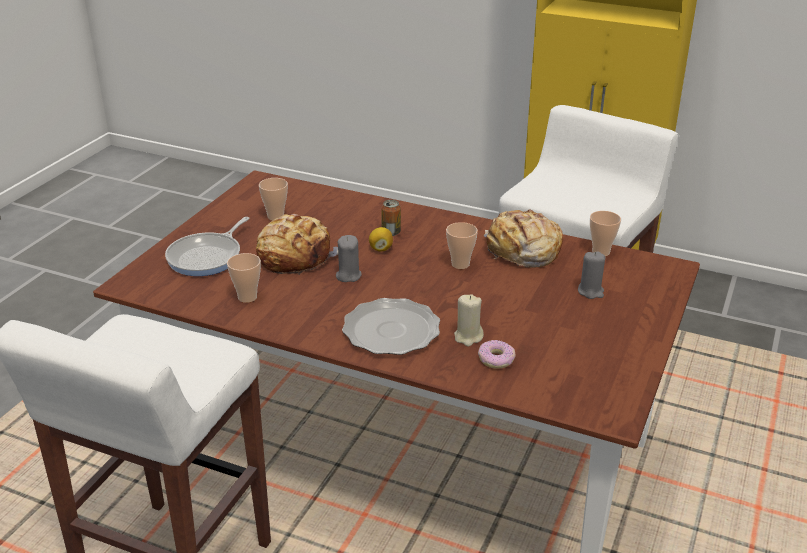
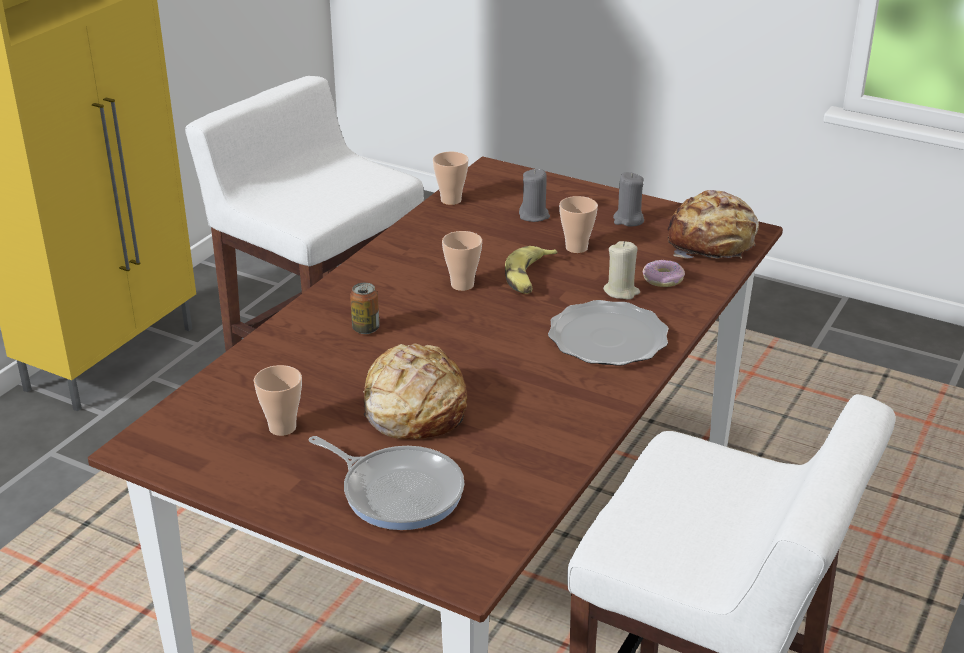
camera: 85 degrees left, 0 degrees up
cup [227,253,261,303] -> cup moved to [559,196,598,253]
grey candle [336,235,362,282] -> grey candle moved to [613,172,644,227]
lemon [369,227,393,252] -> none
bread [483,209,563,268] -> bread moved to [667,190,759,258]
none -> banana [505,246,558,294]

